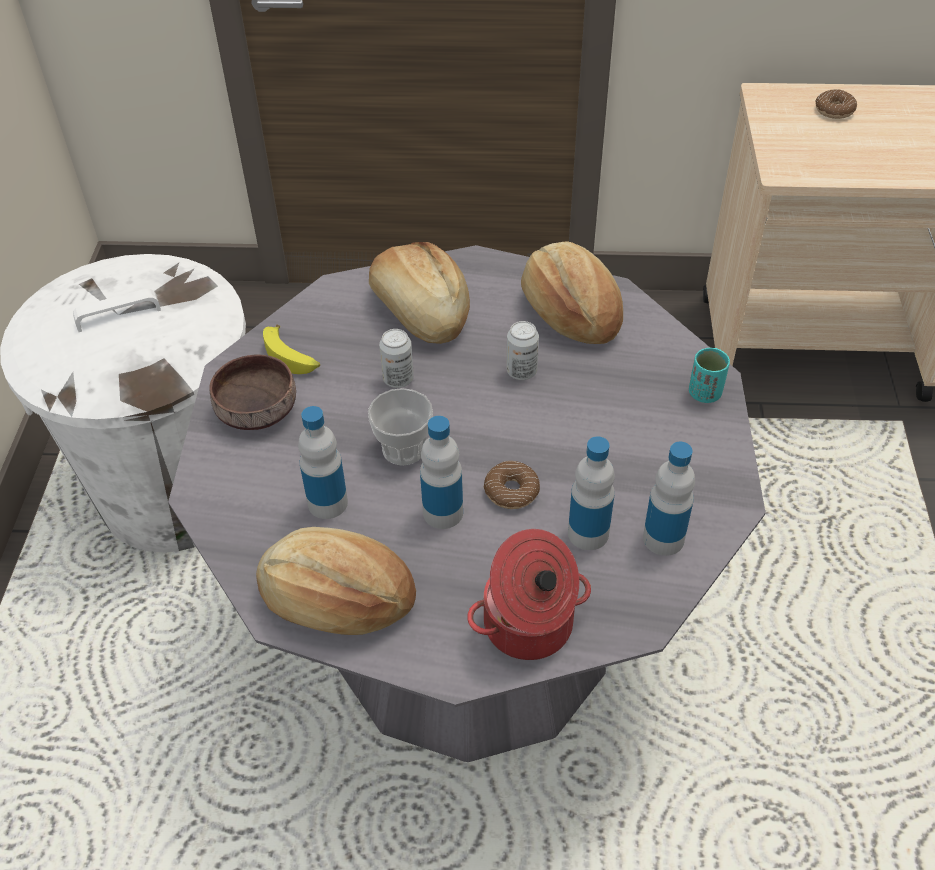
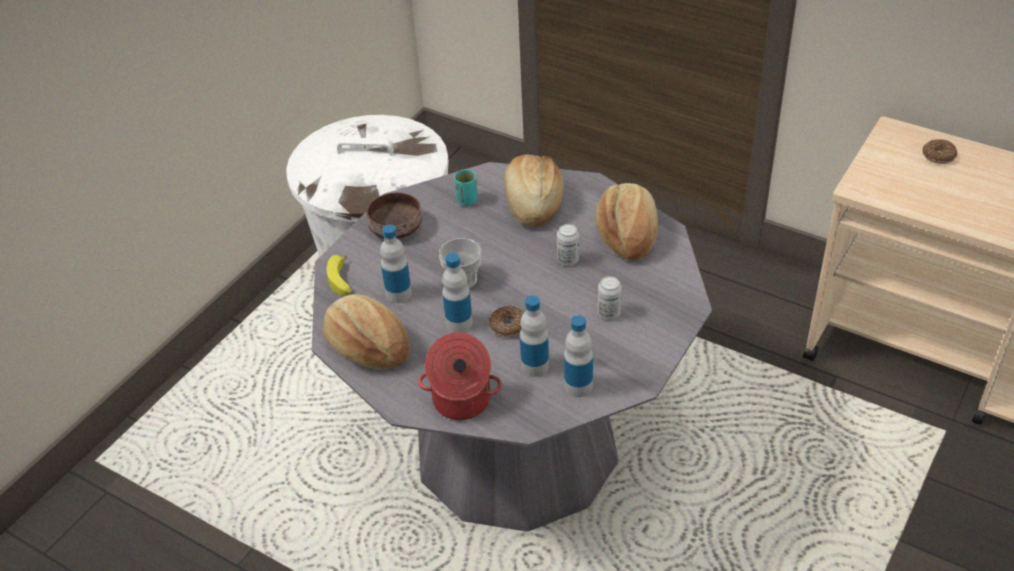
camera: 30 degrees right, 5 degrees down
banana [263,325,320,374] -> banana moved to [327,255,352,295]
can [379,329,414,388] -> can moved to [598,276,622,320]
turquoise cup [689,348,730,403] -> turquoise cup moved to [454,170,478,206]

